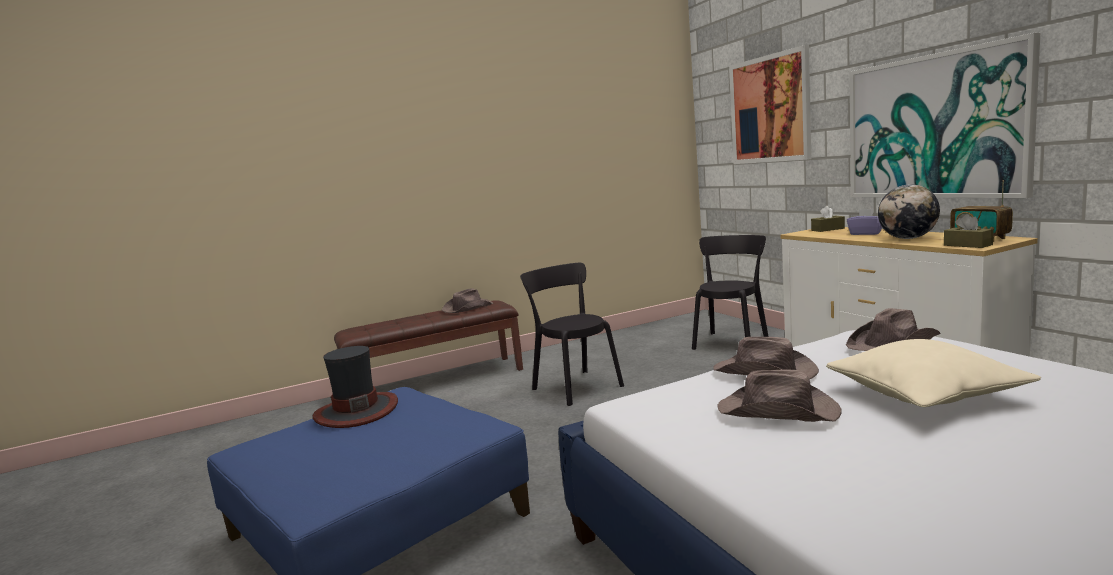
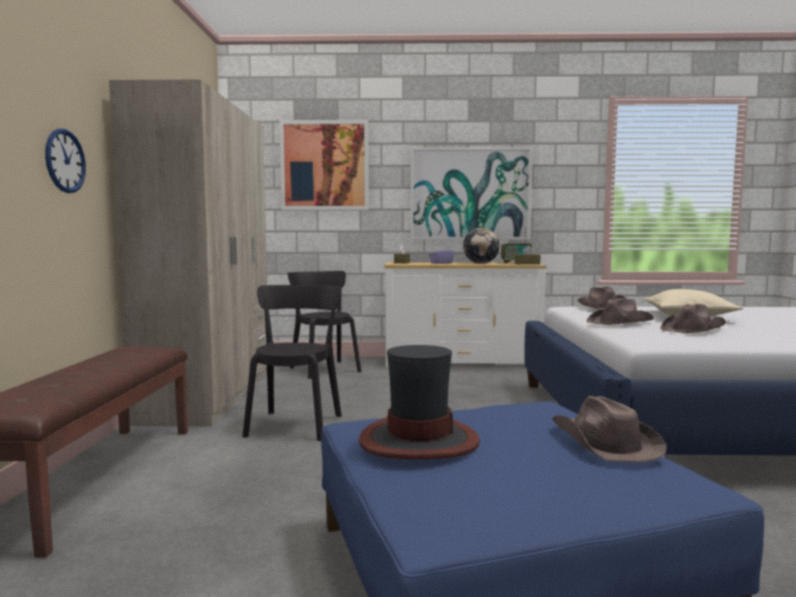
camera: 65 degrees left, 5 degrees down
brown hat [442,288,493,313] -> brown hat moved to [552,396,667,462]
black chair [520,263,624,406] -> black chair turned 105 degrees clockwise [242,285,342,441]
none -> wall clock [45,129,86,193]
none -> beige wardrobe [109,79,267,427]

